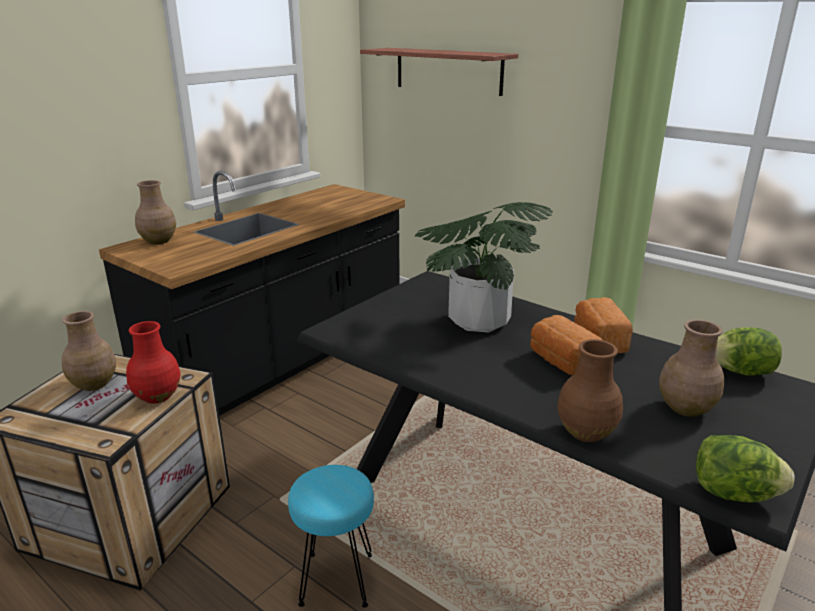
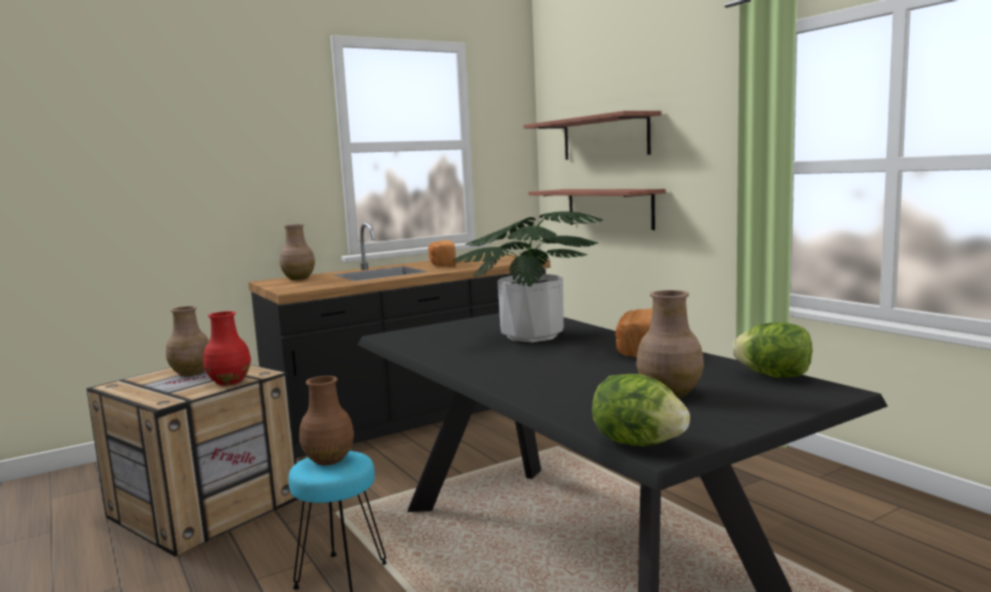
camera: 20 degrees right, 15 degrees down
bread [530,315,602,375] -> bread moved to [428,240,456,266]
brown vase [557,339,623,442] -> brown vase moved to [299,376,354,465]
none -> shelf [529,189,666,230]

